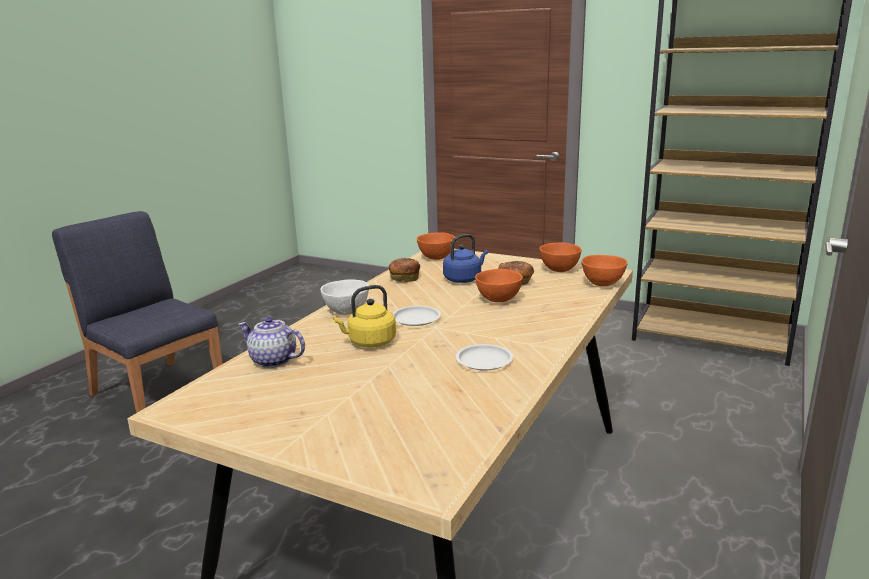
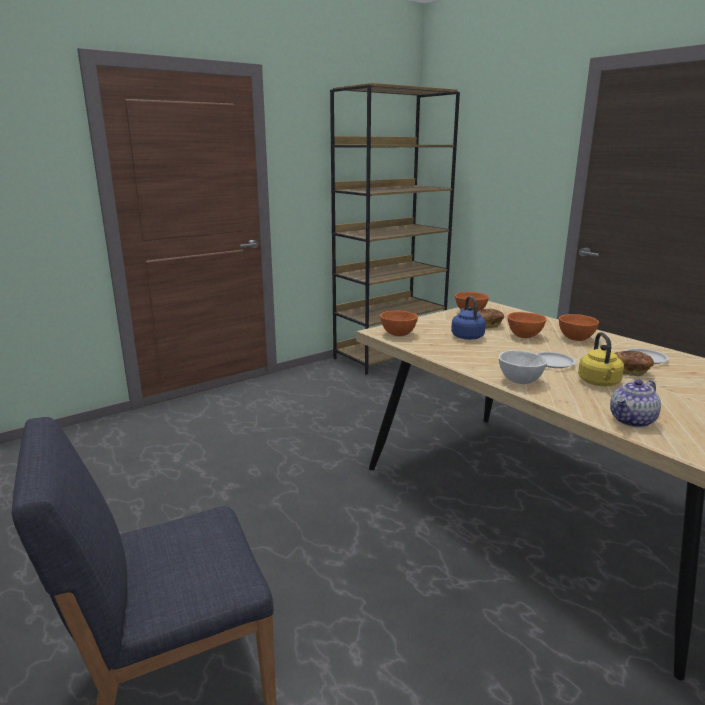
camera: 65 degrees left, 0 degrees up
bread [389,258,420,282] -> bread moved to [615,351,654,376]
orange bowl [581,255,628,286] -> orange bowl moved to [559,314,599,341]

